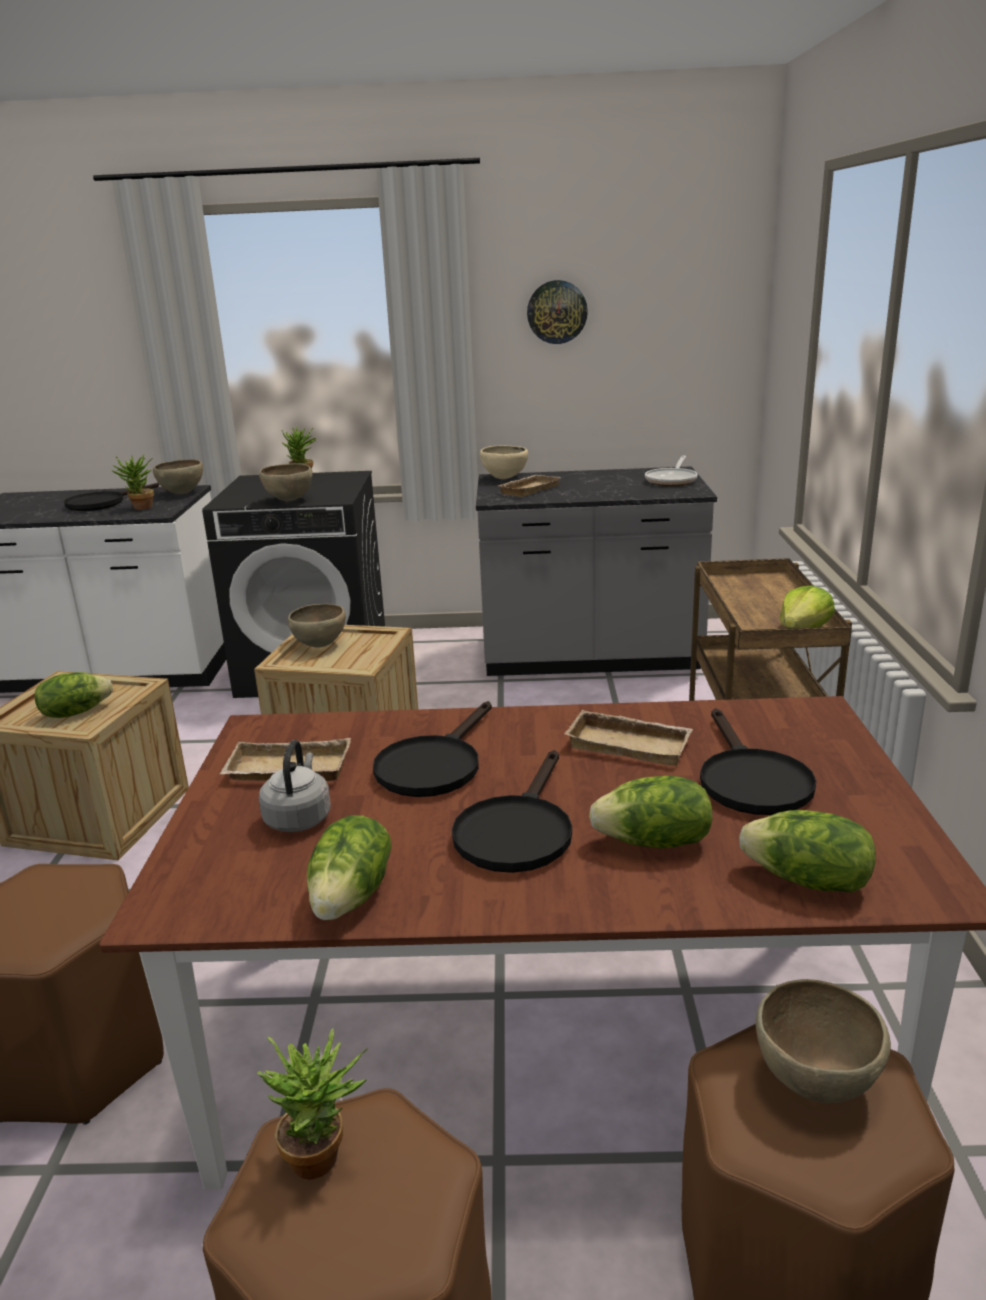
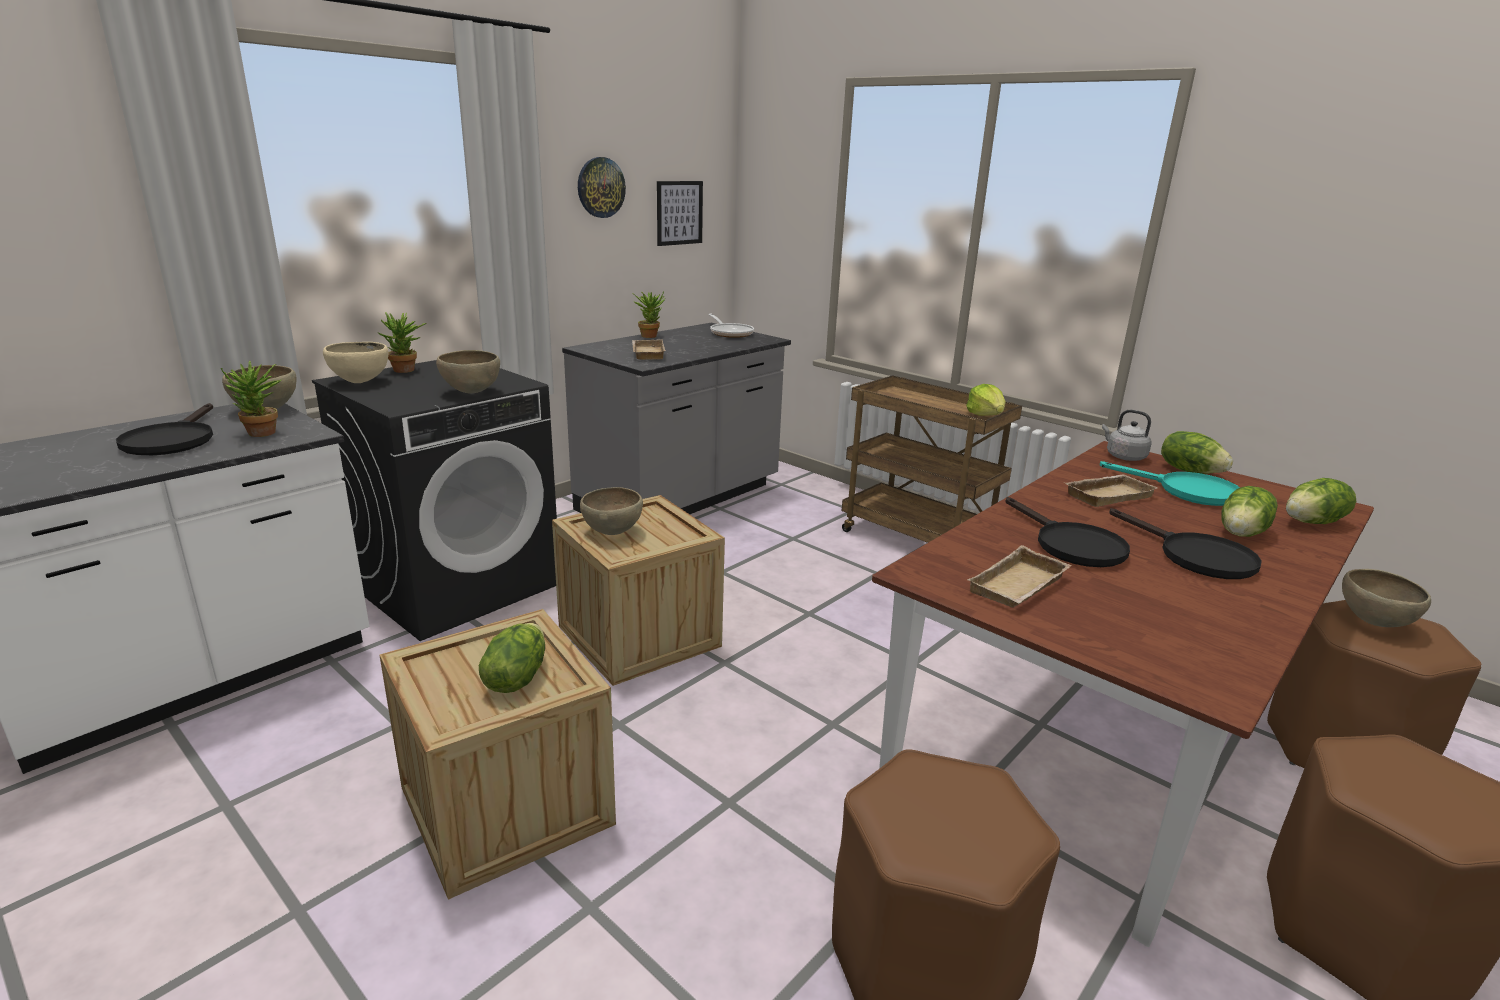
camera: 50 degrees left, 0 degrees up
potted plant [257,1028,368,1180] -> potted plant moved to [632,291,665,338]
grey kettle [259,740,331,832] -> grey kettle moved to [1102,409,1152,461]
lettuce [307,815,392,920] -> lettuce moved to [1161,431,1233,474]
beige bowl [480,445,528,480] -> beige bowl moved to [323,342,389,384]
black frying pan [700,708,816,815] -> turquoise frying pan [1100,461,1240,506]
none -> picture [657,181,703,246]

